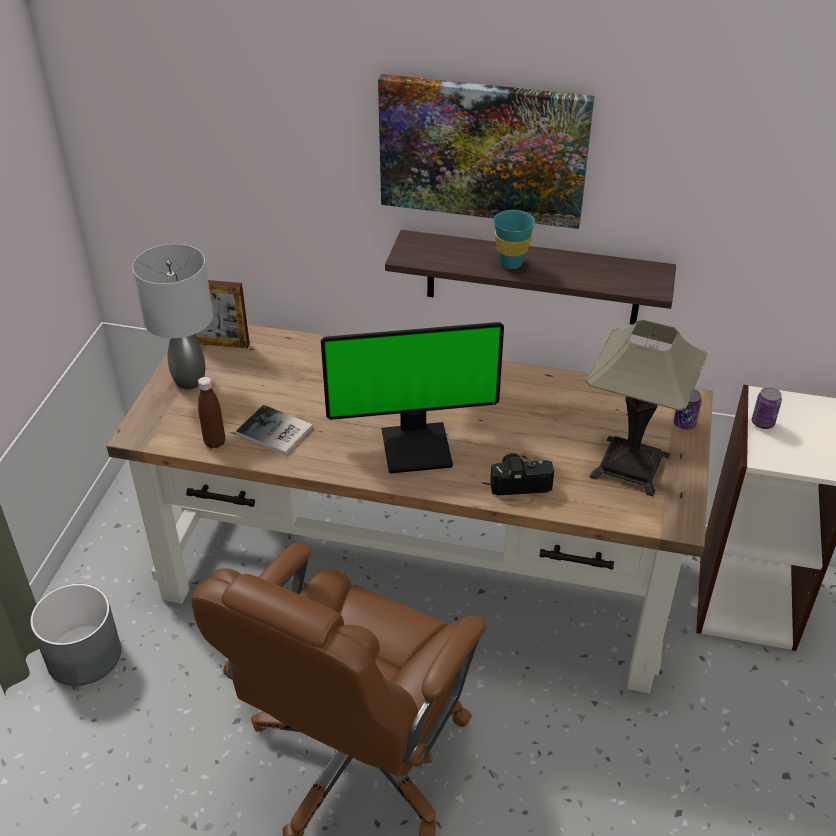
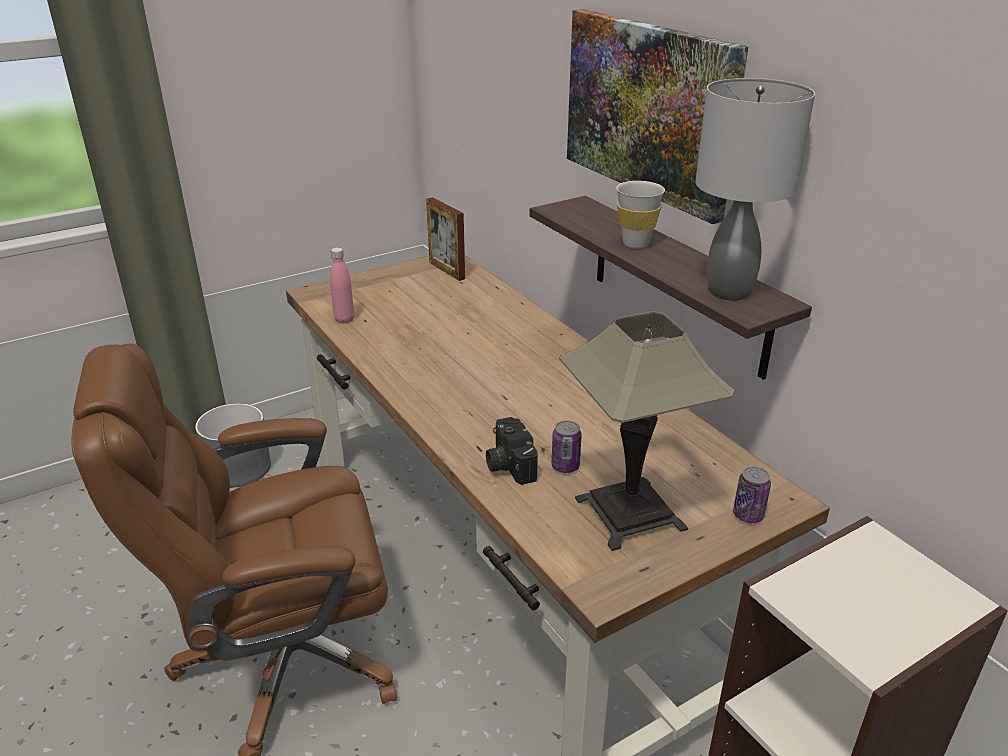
camera: 45 degrees right, 10 degrees down
grey table lamp [132,244,213,389] -> grey table lamp moved to [695,78,815,301]
brown bottle [198,377,225,448] -> pink bottle [330,247,354,323]
book [236,405,313,455] -> none
monitor [321,322,504,474] -> none
camera [490,453,554,495] -> camera turned 150 degrees counterclockwise [486,417,538,485]
turquoise cup [494,210,535,269] -> white cup [616,181,665,249]
can [752,387,782,429] -> can moved to [552,420,582,473]

